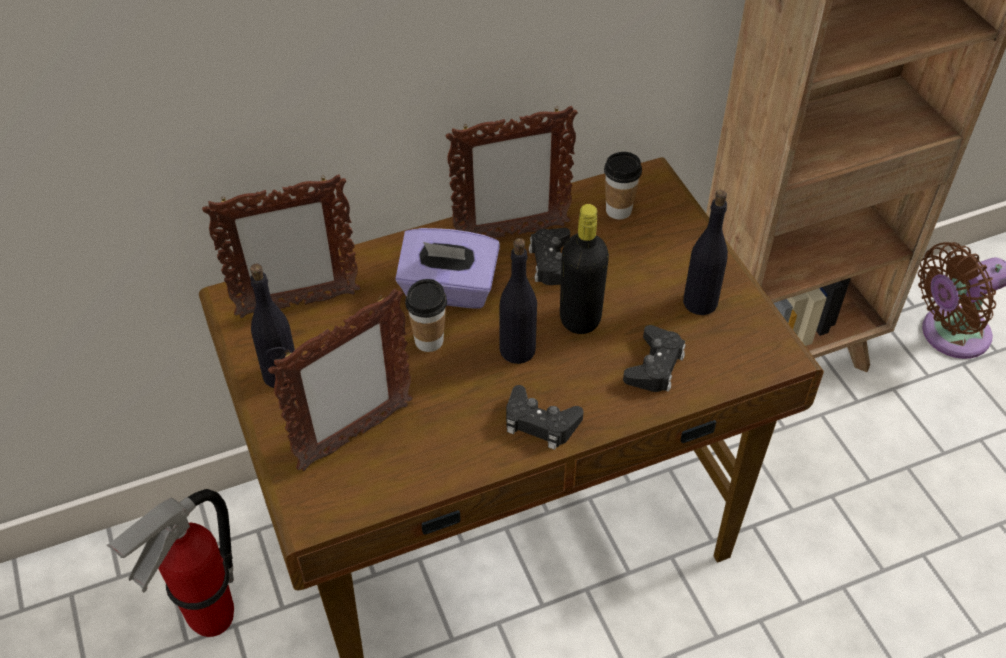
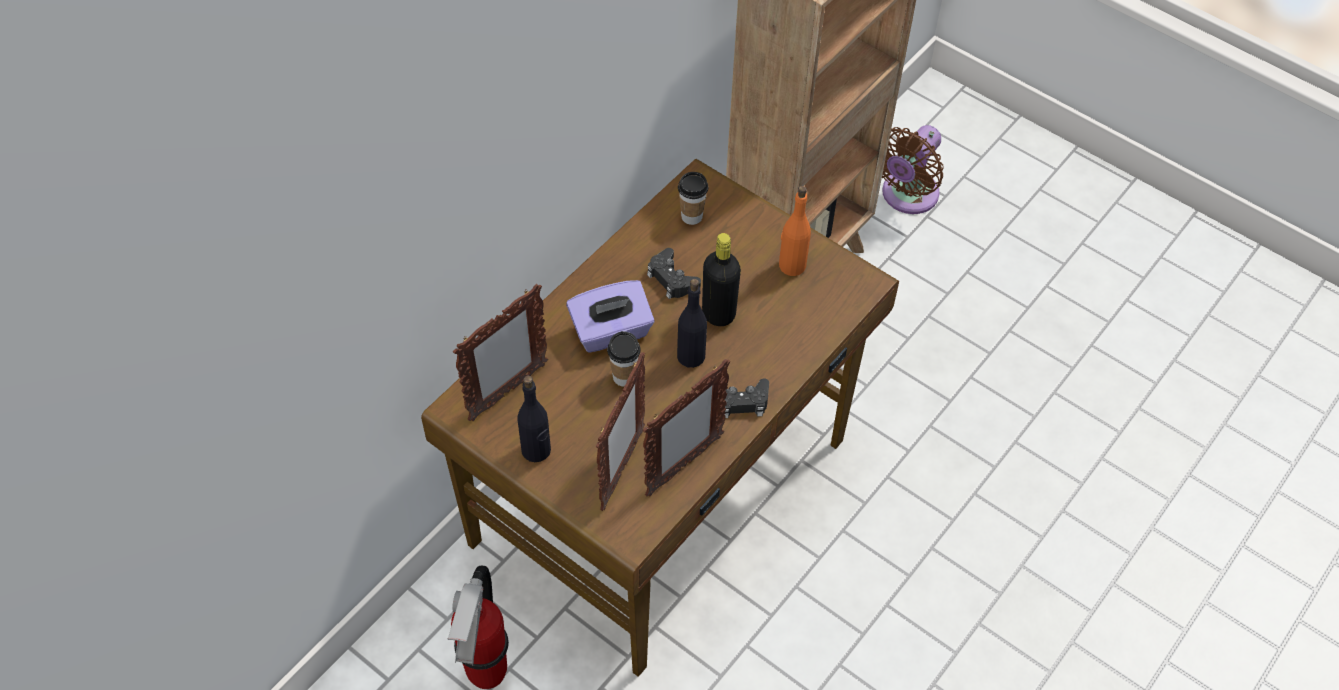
camera: 30 degrees left, 5 degrees up
picture frame [445,106,578,239] -> picture frame moved to [643,359,730,496]
black game controller [623,325,686,392] -> none
black bottle [683,190,728,315] -> orange bottle [779,186,811,276]

